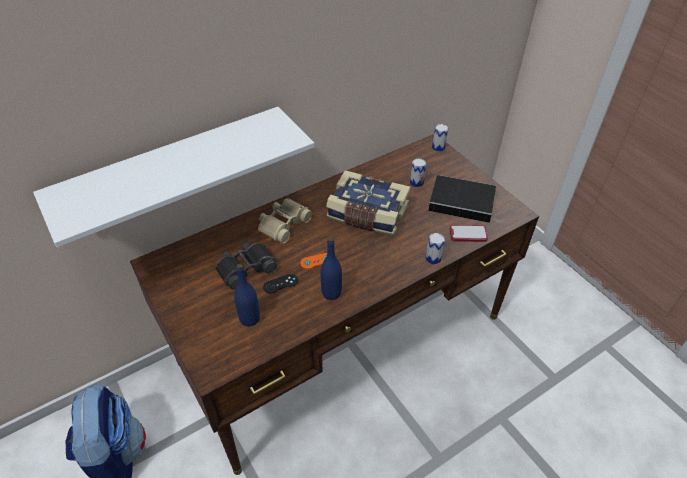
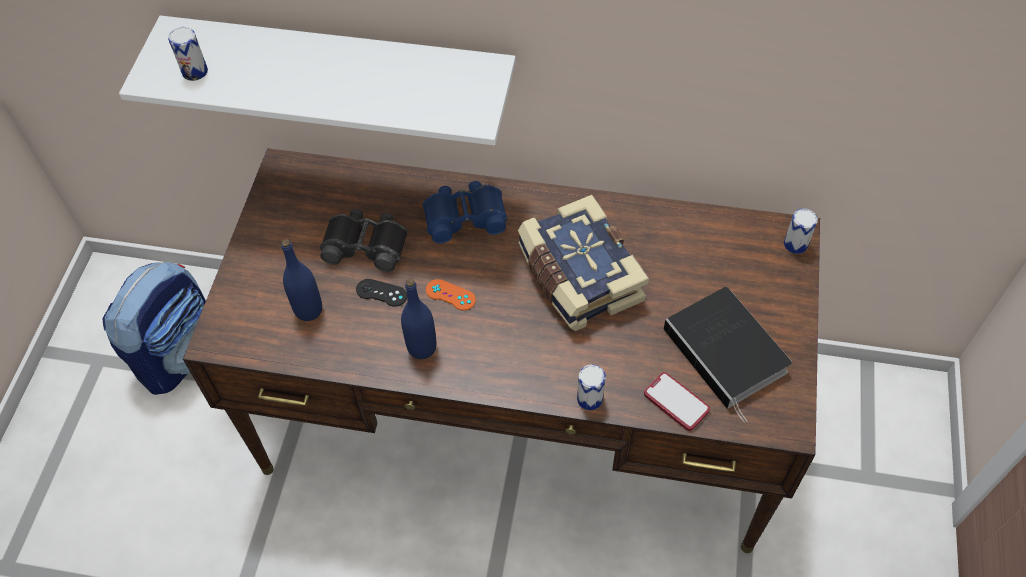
camera: 45 degrees right, 10 degrees up
beige binoculars [258,198,312,243] -> blue binoculars [423,181,508,244]
can [410,158,426,187] -> can moved to [168,27,208,81]

